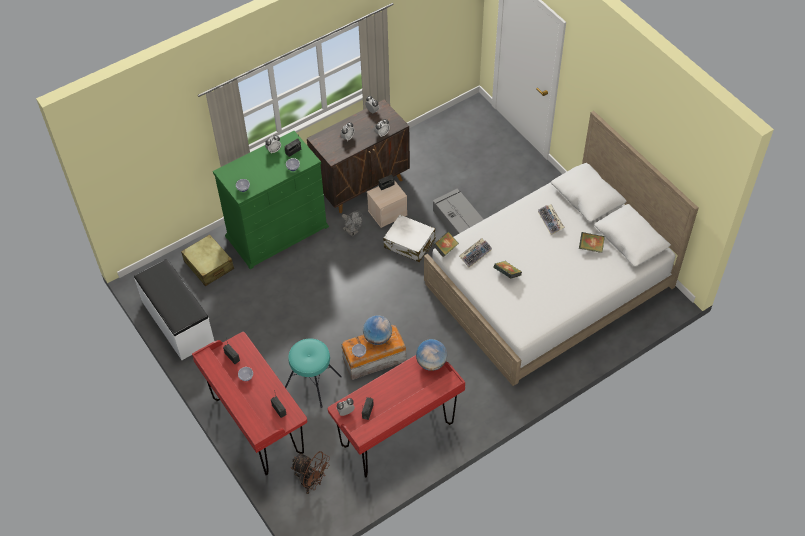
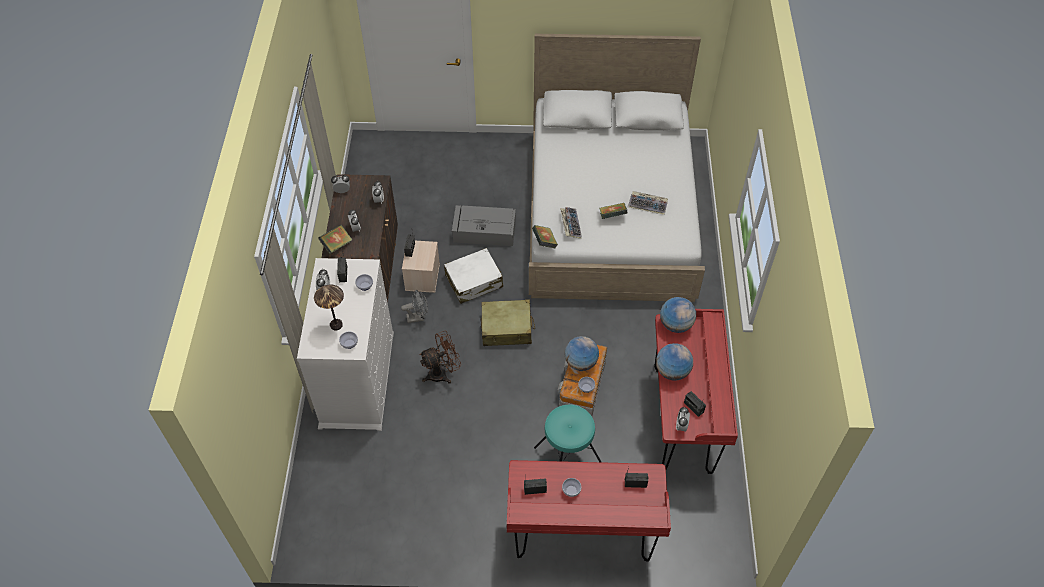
camera: 55 degrees left, 0 degrees up
white bench [134,259,214,360] -> none
beige suitcase [181,234,234,286] -> beige suitcase moved to [481,299,535,346]
green dresser [213,131,329,269] -> white dresser [297,258,394,431]
brown fan [291,451,330,494] -> brown fan moved to [419,331,461,384]
keyboard [538,204,565,235] -> keyboard moved to [628,191,668,215]
book [579,232,605,253] -> book moved to [318,225,353,254]
none -> table lamp [314,285,344,330]
none -> globe [656,343,693,381]

